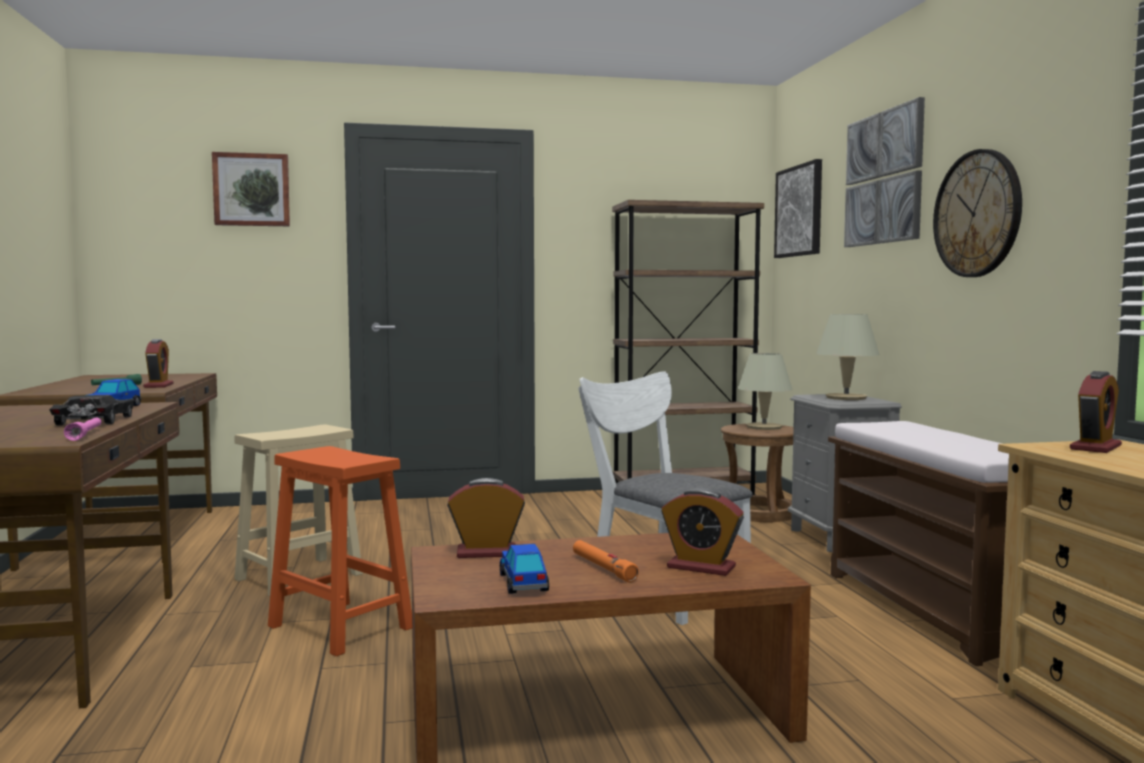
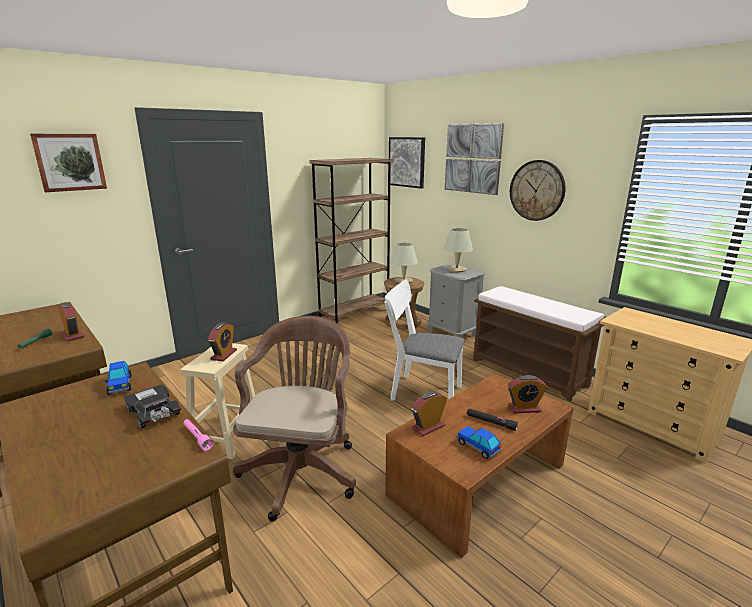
camera: 30 degrees left, 15 degrees up
orange stool [268,446,412,657] -> brown office chair [233,316,356,522]
orange flashlight [573,540,639,582] -> black flashlight [467,409,518,431]
alarm clock [1070,371,1122,453] -> alarm clock moved to [208,322,237,361]

